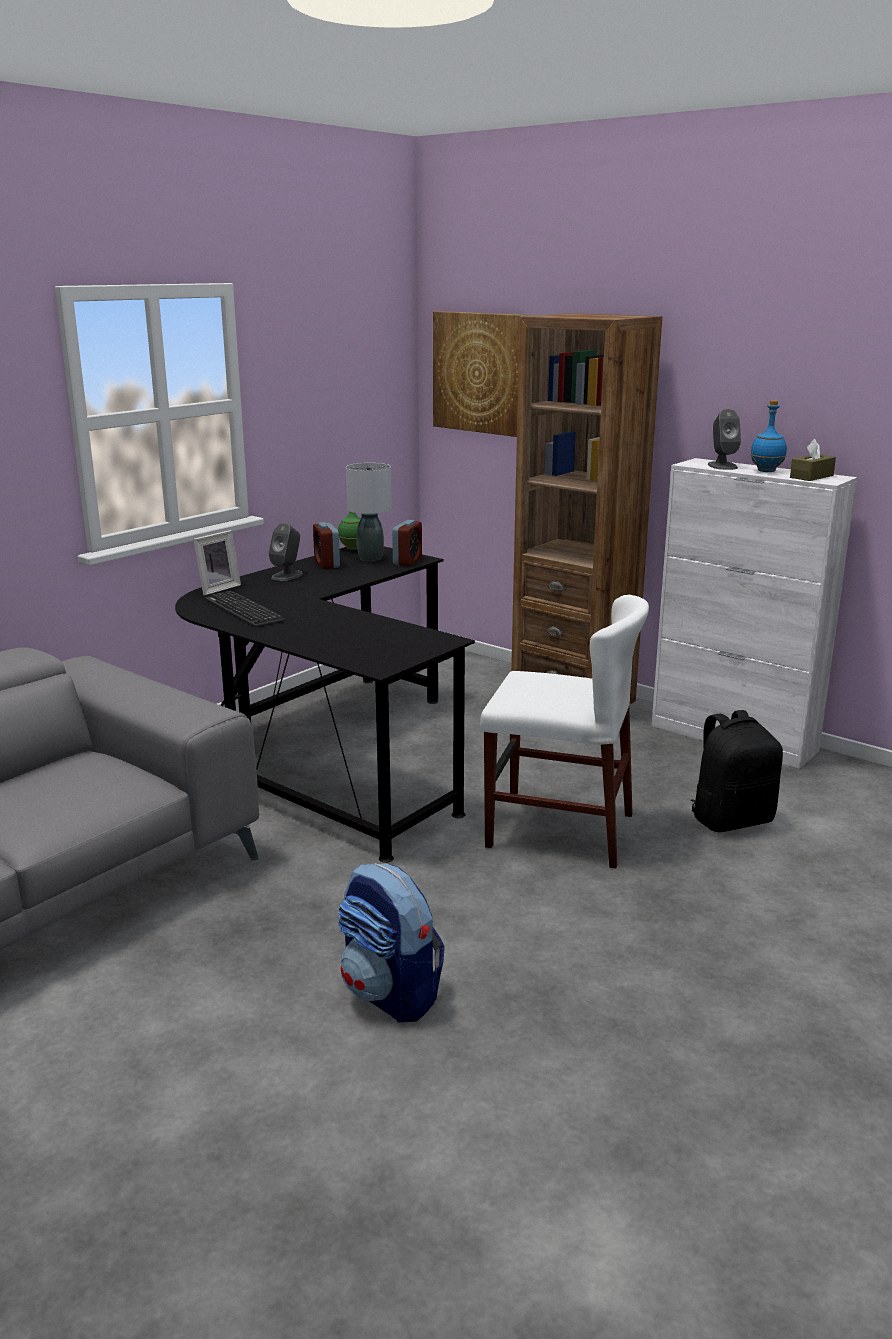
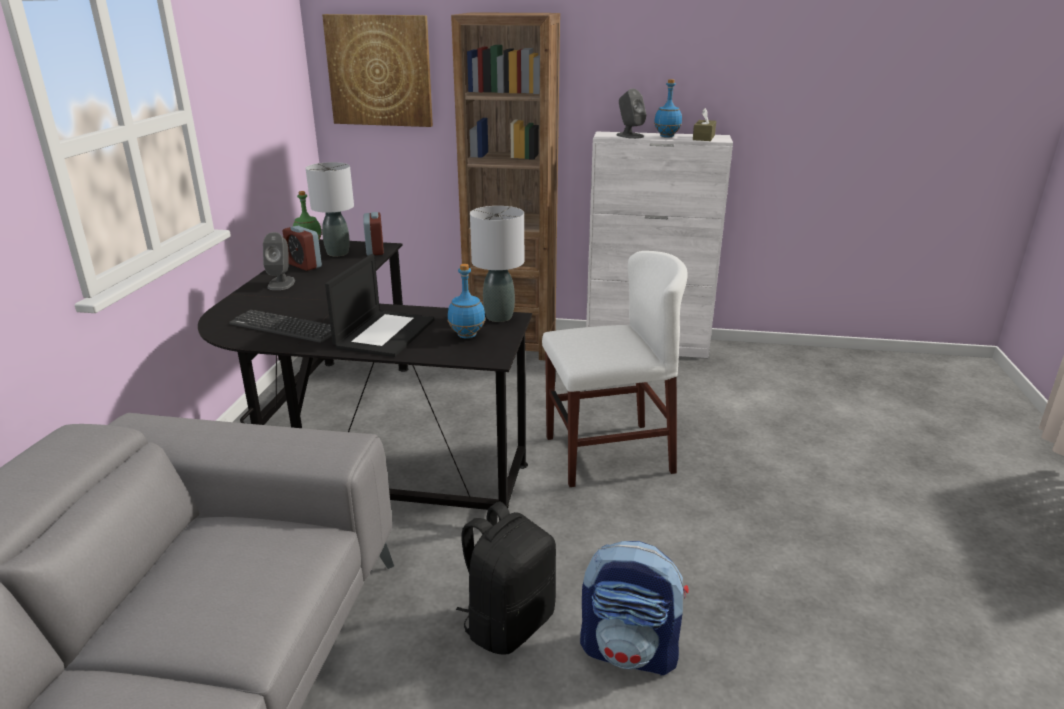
camera: 30 degrees left, 5 degrees up
picture frame [193,530,241,595] -> none
black backpack [690,710,783,832] -> black backpack moved to [456,501,556,655]
none -> laptop [325,254,435,357]
none -> blue bottle [448,264,485,339]
none -> grey table lamp [470,206,524,322]

